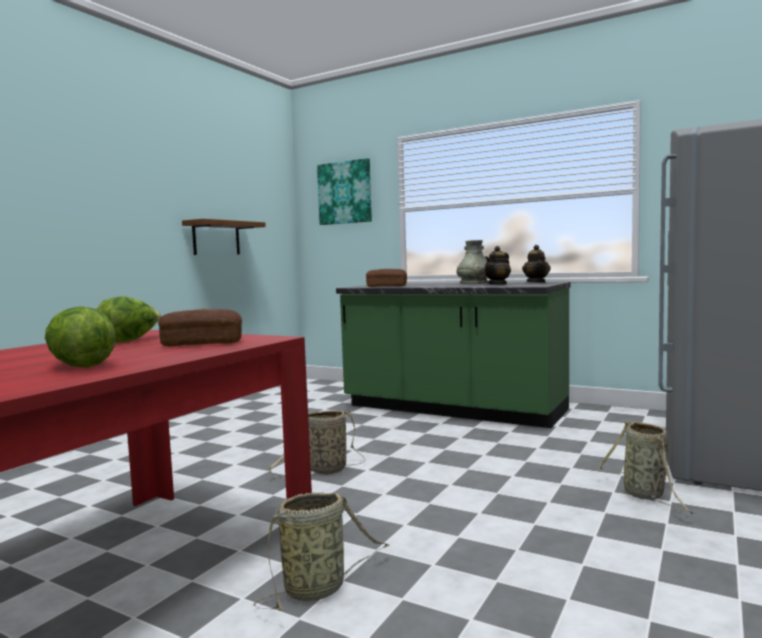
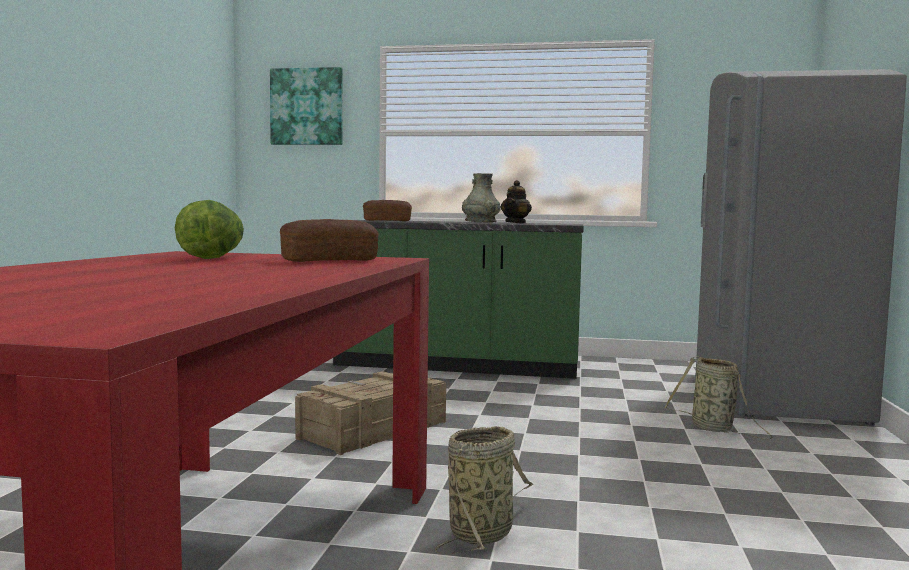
camera: 20 degrees left, 0 degrees up
lettuce [45,306,116,367] -> none
brown shelf [182,219,266,255] -> none
basket [268,410,366,479] -> crate [295,372,446,455]
teapot [522,245,551,283] -> none

